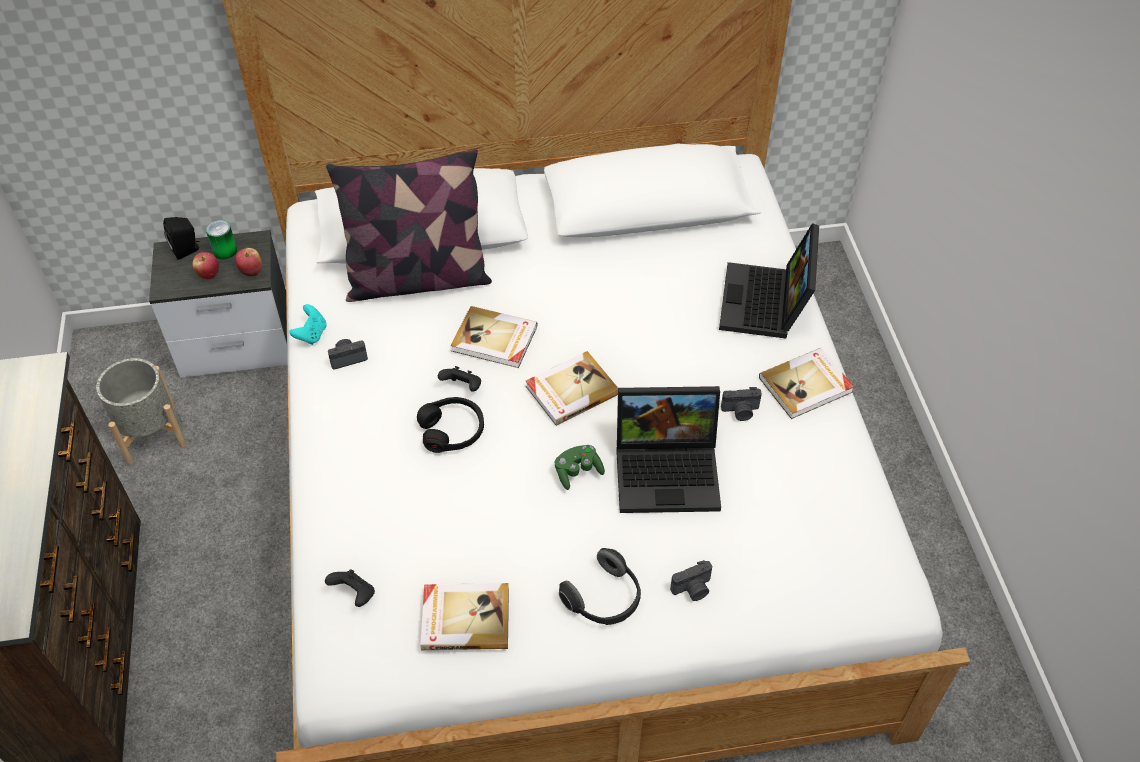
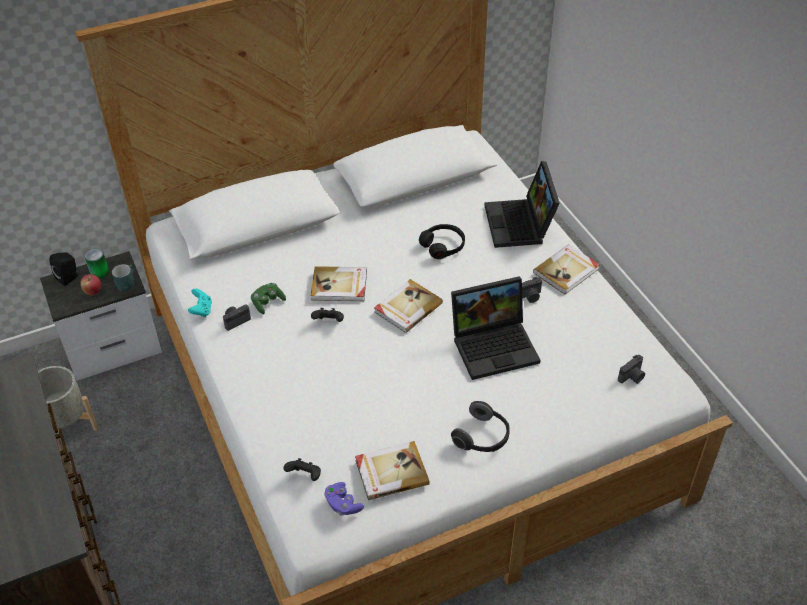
camera: 15 degrees left, 5 degrees down
apple [235,248,262,276] -> turquoise mug [112,264,134,291]
pillow [326,149,492,302] -> none
black headphones [417,397,484,453] -> black headphones moved to [419,224,465,259]
green game controller [555,445,605,490] -> green game controller moved to [251,283,286,314]
camera [670,560,712,601] -> camera moved to [618,355,645,384]
none -> purple game controller [325,482,364,515]

